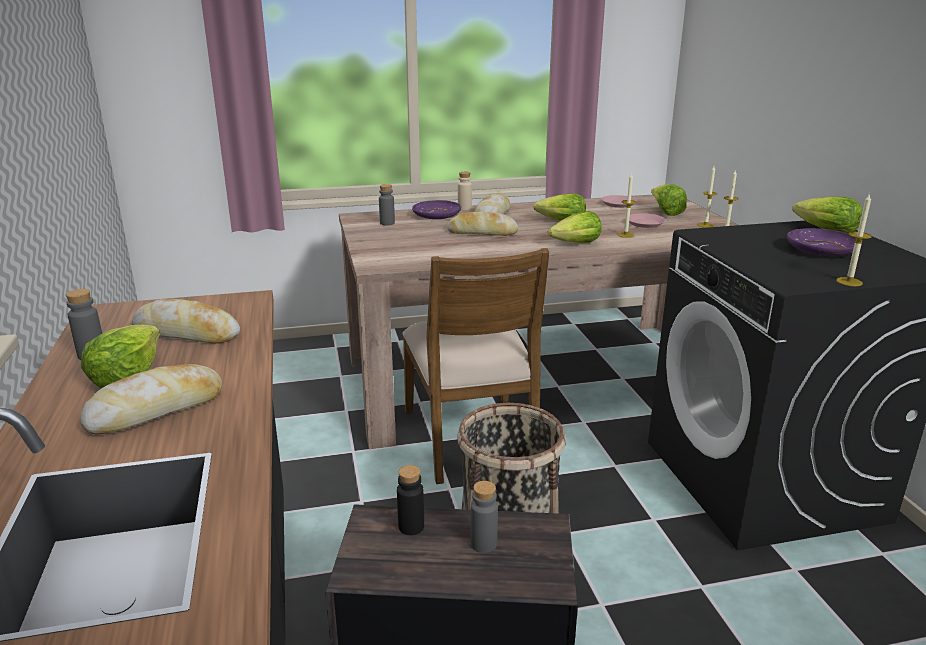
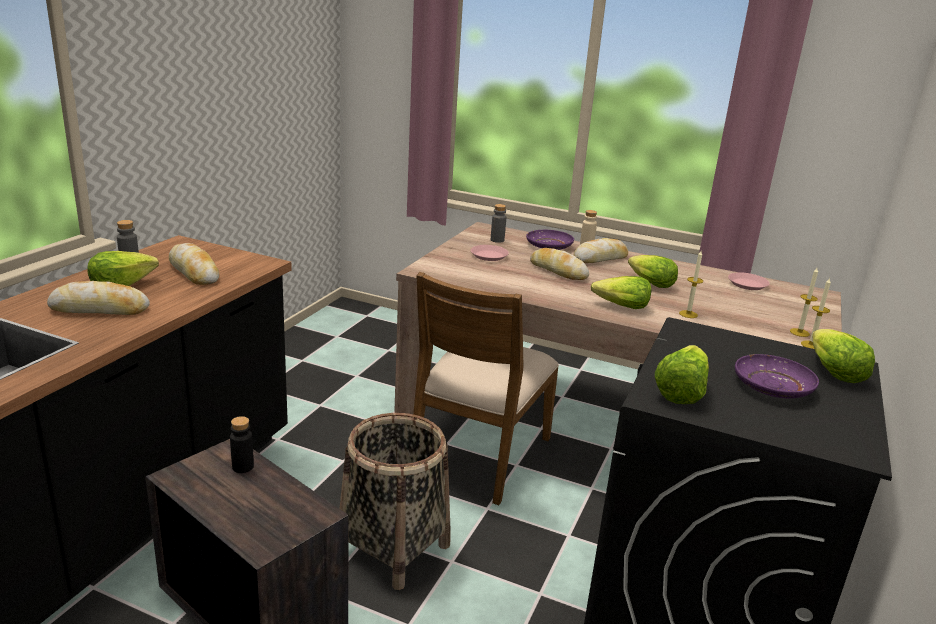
camera: 35 degrees right, 0 degrees up
grey bottle [470,481,498,553] -> none
pink plate [629,213,665,228] -> pink plate moved to [471,245,509,261]
lettuce [651,184,687,216] -> lettuce moved to [655,345,709,404]
candle [836,193,872,286] -> none

